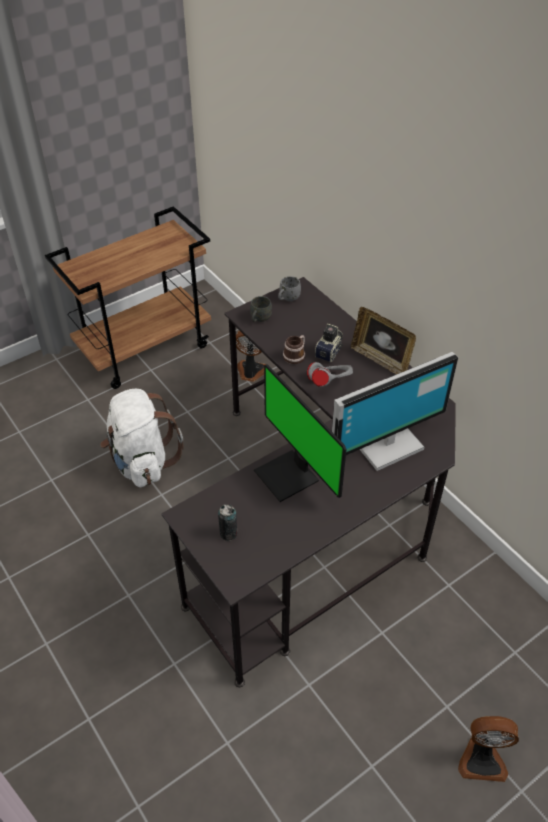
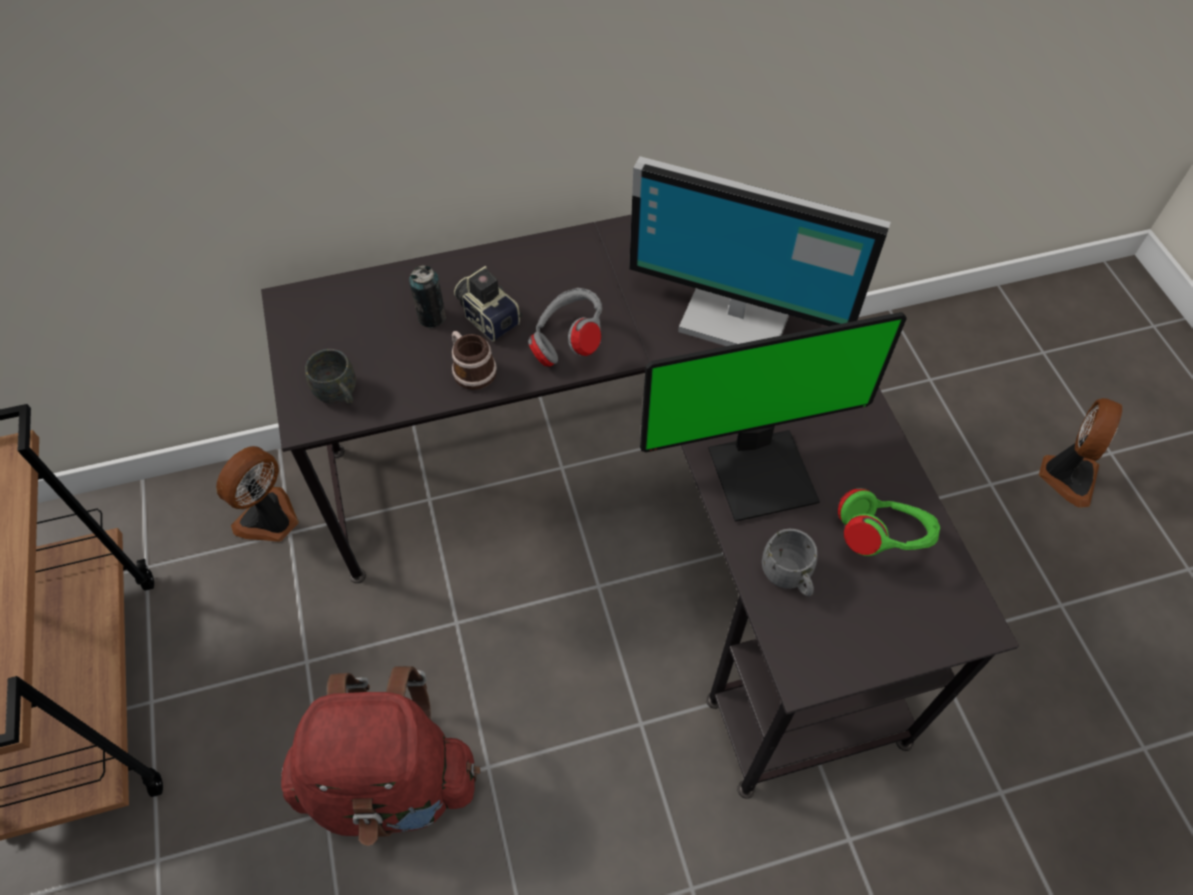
camera: 70 degrees left, 10 degrees up
white backpack [100,389,184,487] -> red backpack [281,666,480,846]
can [218,504,238,541] -> can moved to [409,265,446,328]
grey mug [278,276,301,301] -> grey mug moved to [762,529,818,596]
monitor [332,352,458,471] -> monitor turned 120 degrees clockwise [629,156,891,346]
picture frame [351,307,416,374] -> none
none -> green headphones [838,488,940,556]

